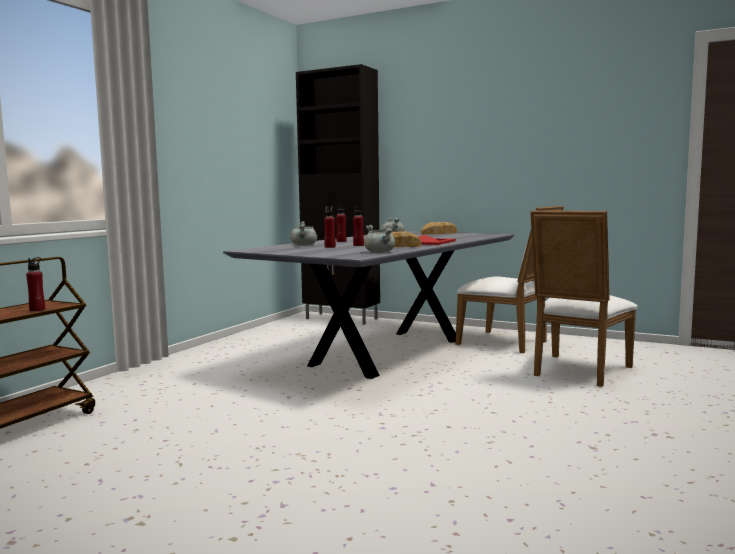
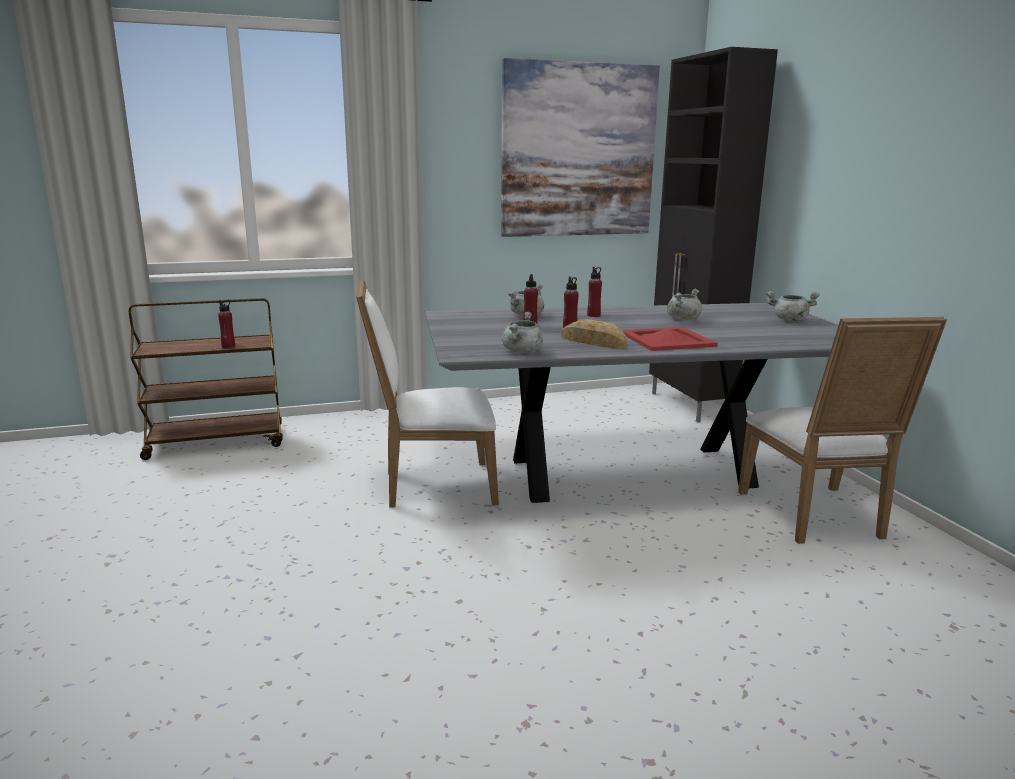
camera: 45 degrees right, 10 degrees up
bread [421,222,457,235] -> grey cooking pot [766,291,820,321]
white chair [530,211,638,387] -> white chair moved to [356,280,499,508]
none -> picture [501,58,660,237]

